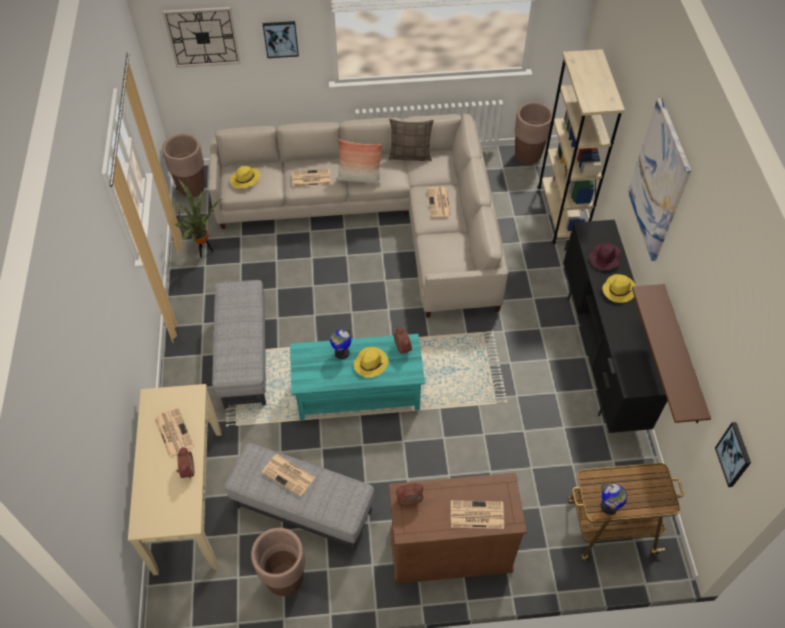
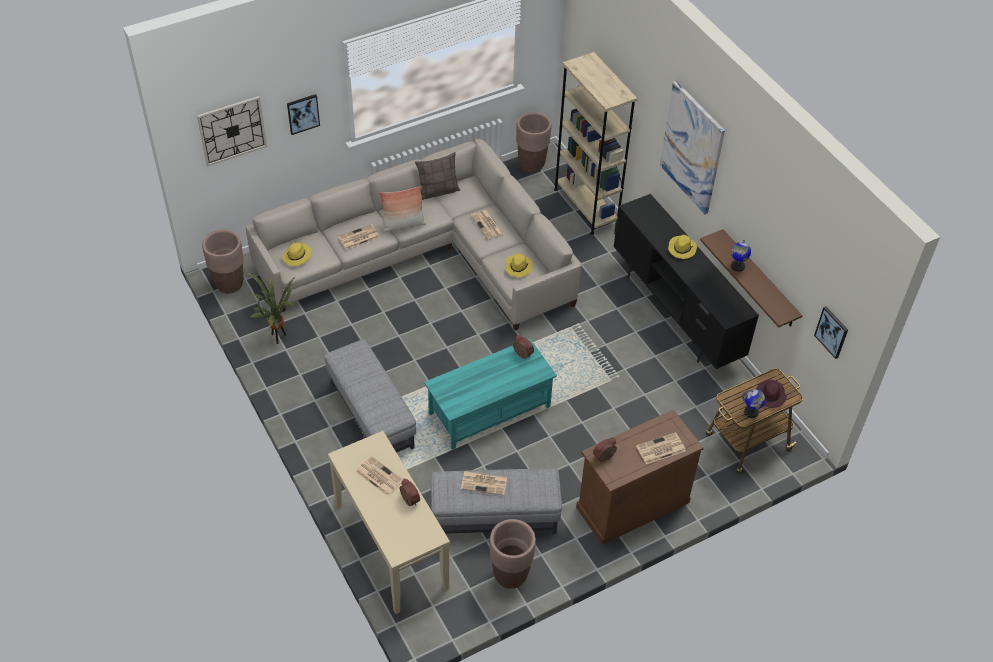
camera: 25 degrees left, 5 degrees down
globe [330,329,351,359] -> globe moved to [731,239,751,272]
yellow hat [354,347,389,378] -> yellow hat moved to [505,253,533,277]
purple hat [589,243,622,270] -> purple hat moved to [756,380,787,408]

